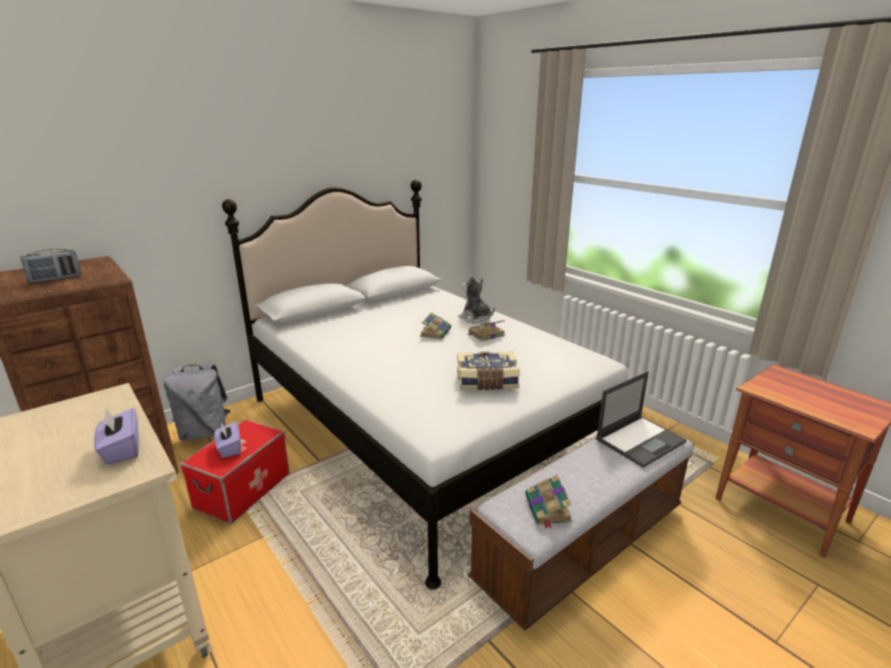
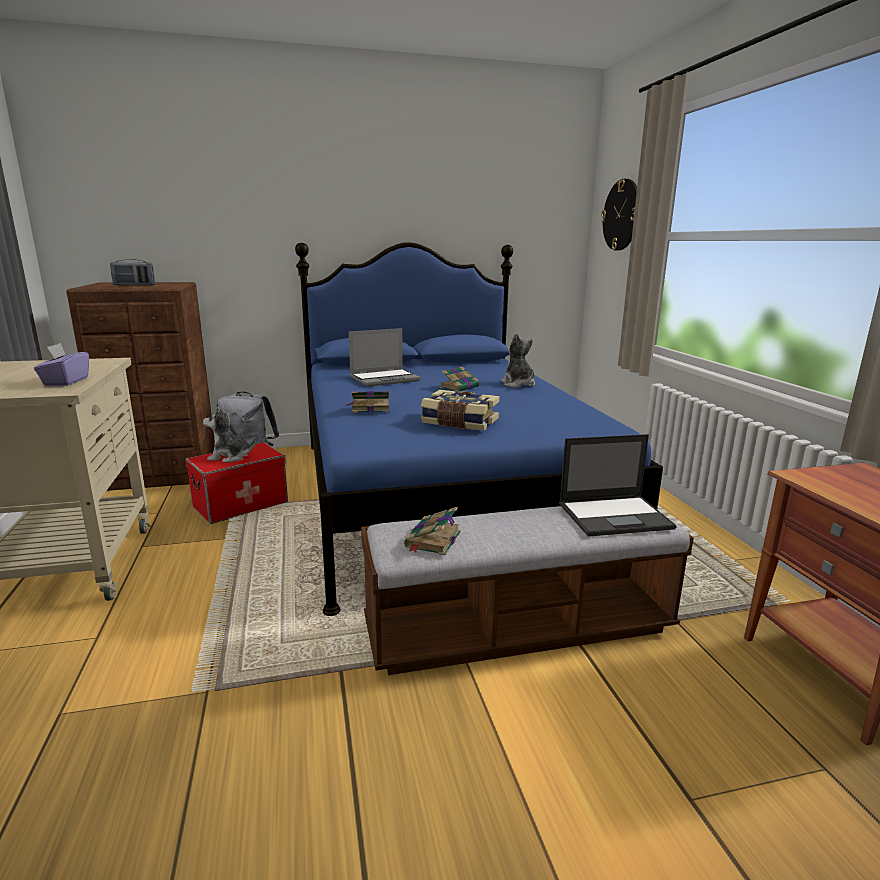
camera: 25 degrees right, 5 degrees down
purple tissue box [214,422,241,458] -> plush toy [203,407,256,463]
white bed [222,180,628,590] -> blue bed [295,242,663,616]
book [466,320,505,341] -> book moved to [348,391,389,413]
none -> laptop [349,328,421,387]
none -> wall clock [601,179,637,251]

